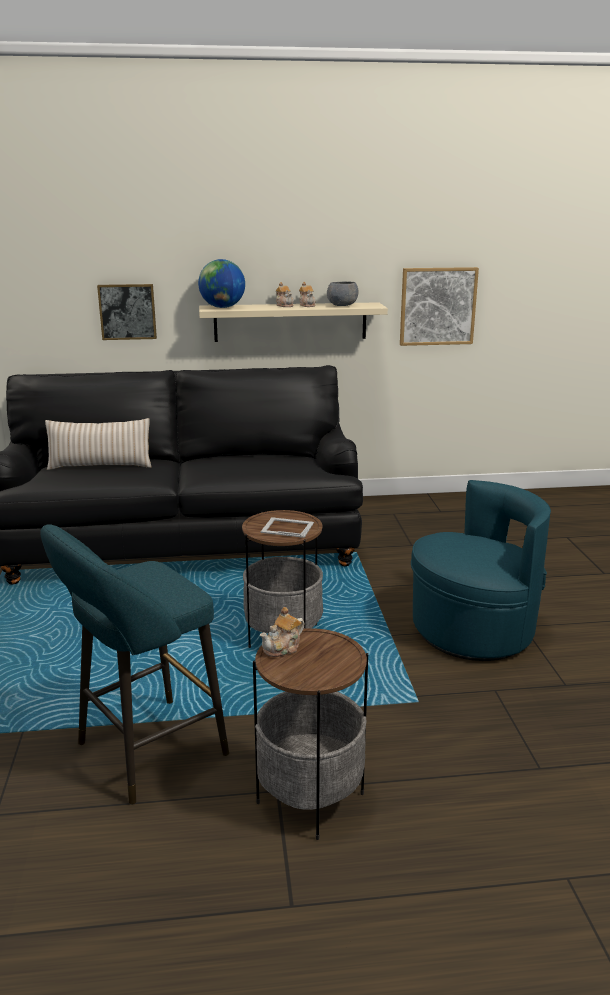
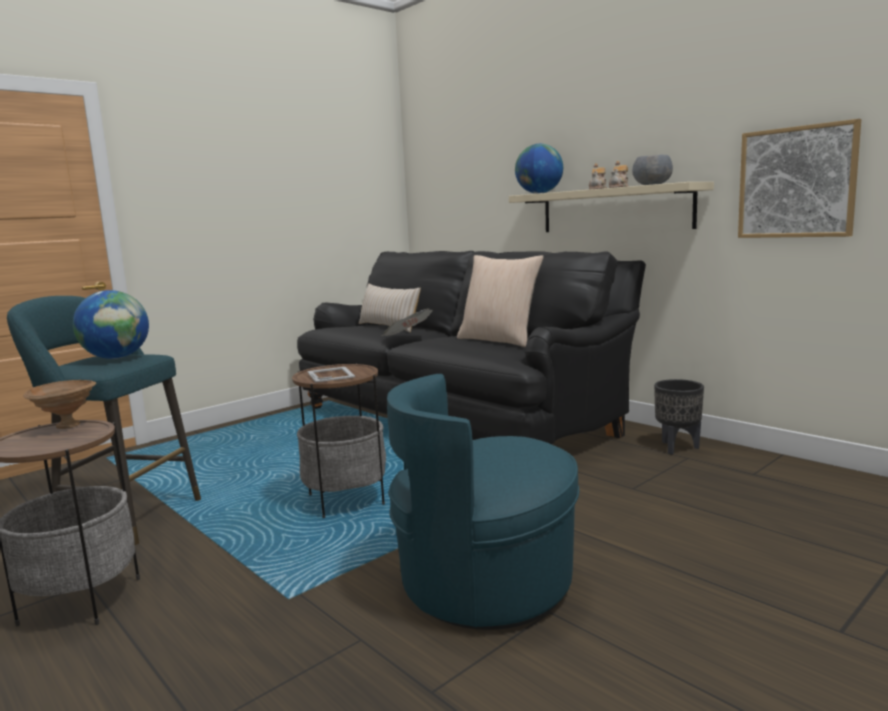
camera: 55 degrees right, 10 degrees down
picture [97,284,157,340] -> none
teapot [260,607,304,657] -> brown bowl [23,380,96,429]
turquoise armchair [411,480,551,661] -> turquoise armchair turned 135 degrees clockwise [387,374,579,630]
none -> globe [73,290,149,359]
none -> newspaper [381,308,433,336]
none -> beige pillow [457,255,544,347]
none -> black planter [654,379,704,454]

